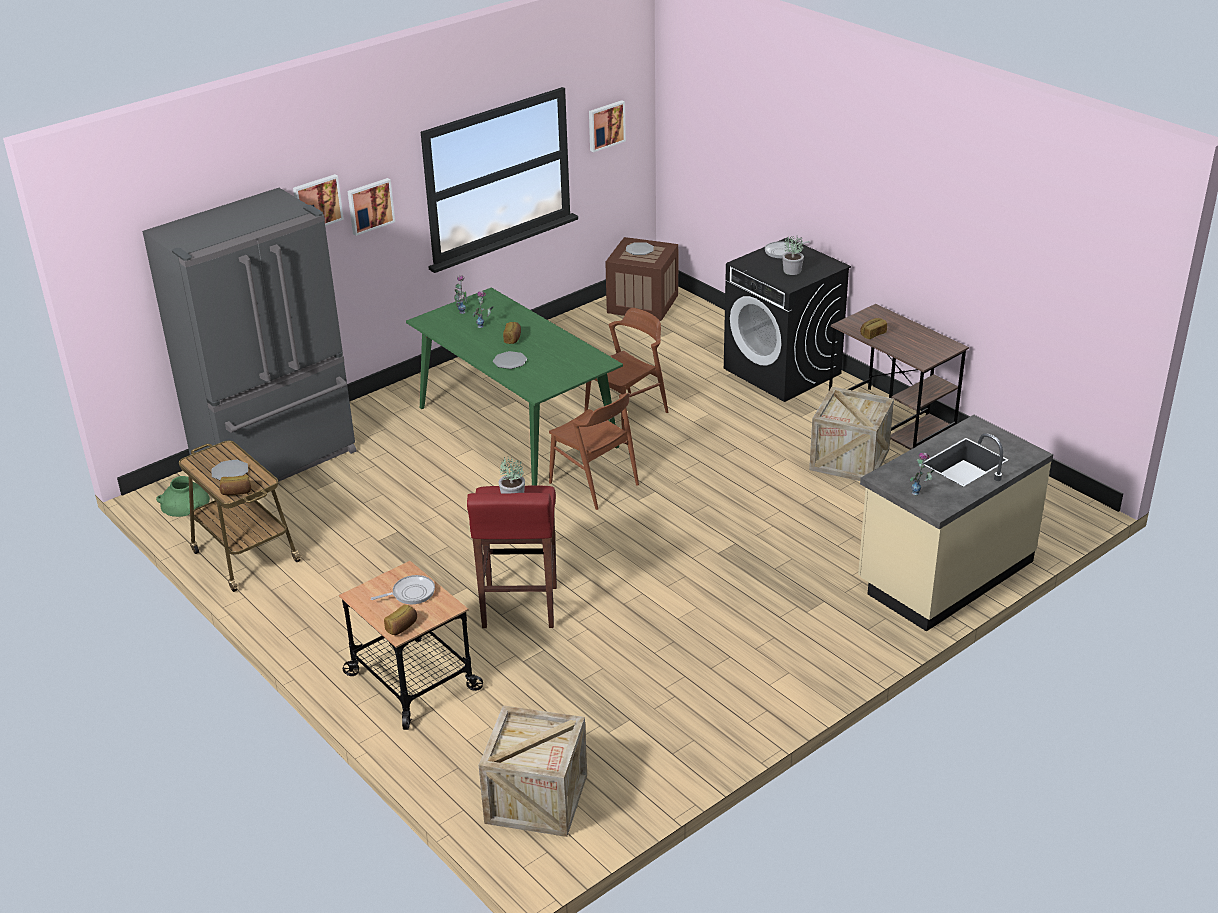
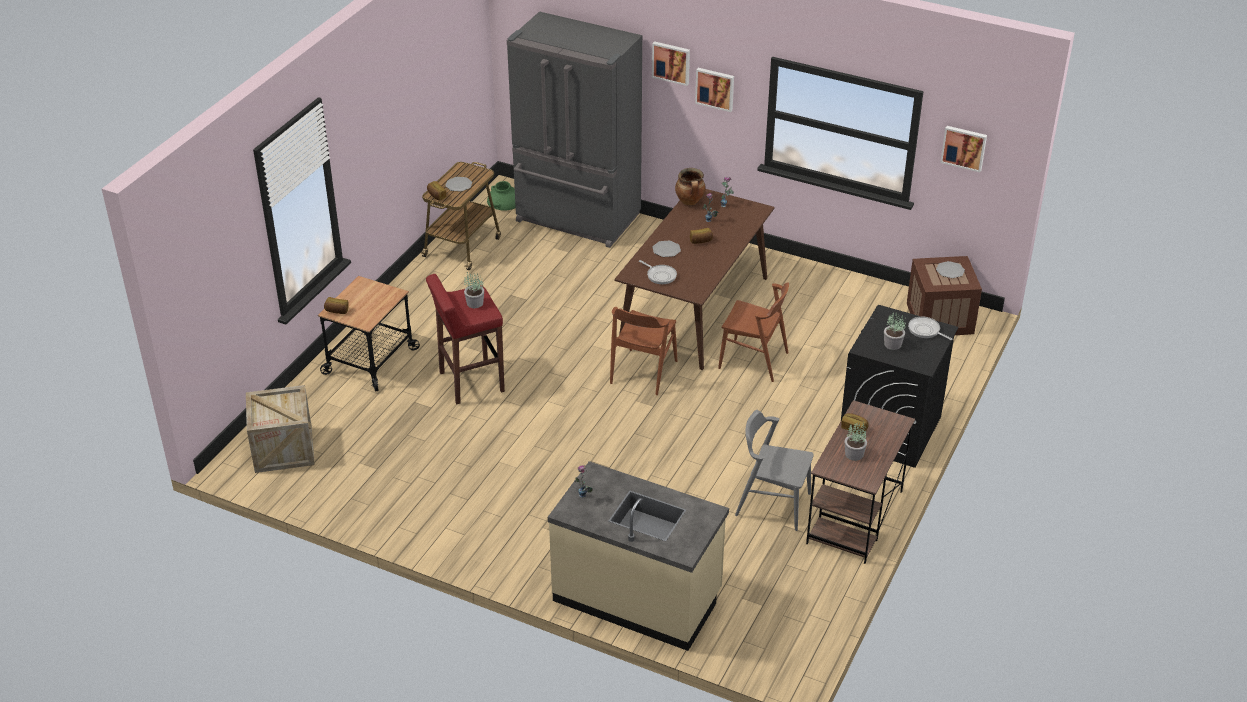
camera: 65 degrees right, 5 degrees up
frying pan [371,575,435,604] -> frying pan moved to [639,260,677,284]
green dining table [406,288,623,486] -> brown dining table [614,189,775,370]
crate [809,387,894,481] -> grey chair [735,410,814,531]
none -> cooking pot [675,168,706,205]
none -> potted plant [845,422,867,461]

